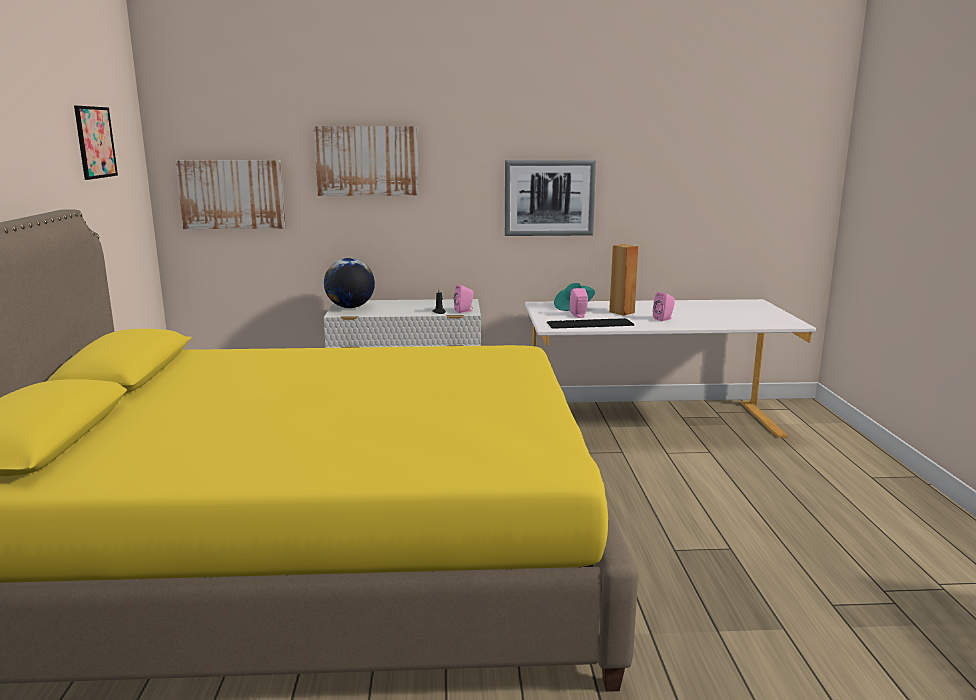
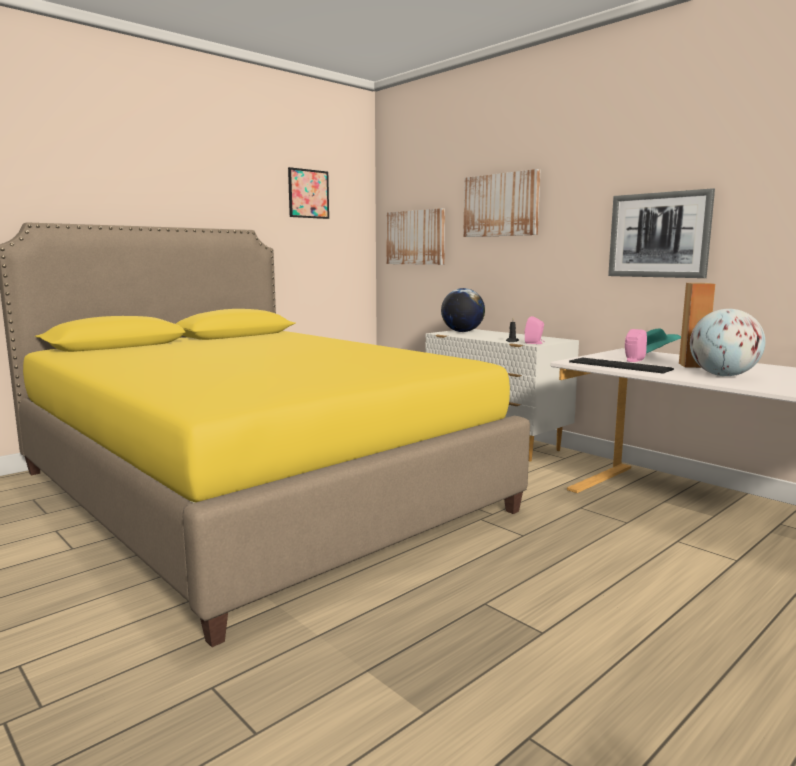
camera: 50 degrees right, 5 degrees down
pink speaker [653,292,675,321] -> globe [690,309,765,376]

